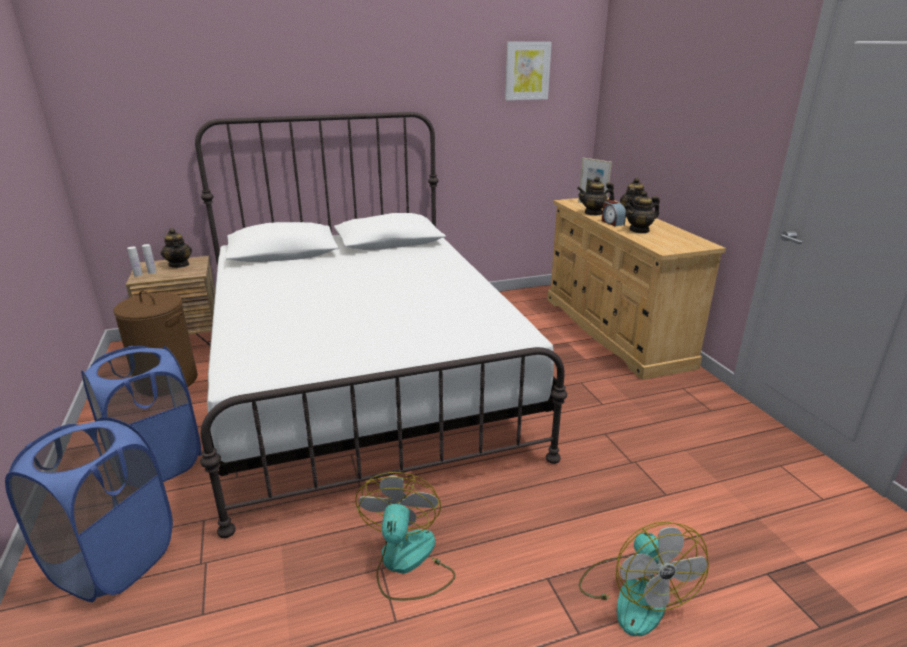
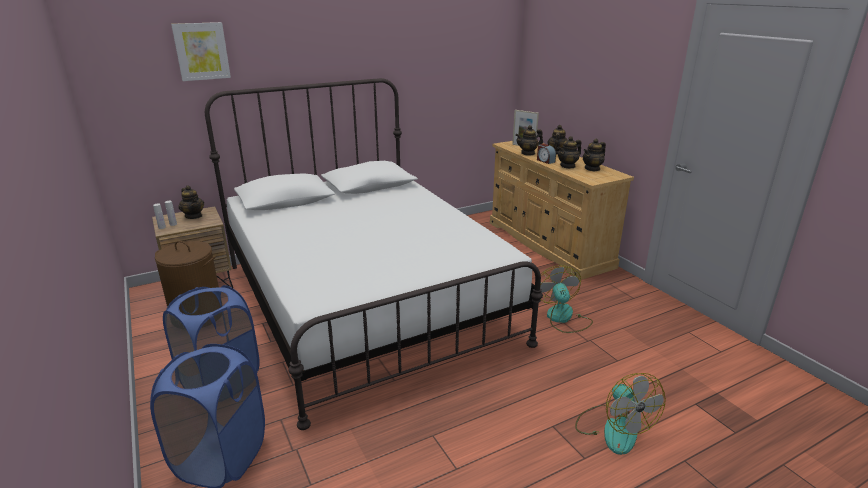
camera: 10 degrees left, 0 degrees up
fan [355,472,456,601] -> fan moved to [540,265,593,333]
picture [505,42,552,101] -> picture moved to [171,22,231,81]
none -> teapot [583,139,606,171]

